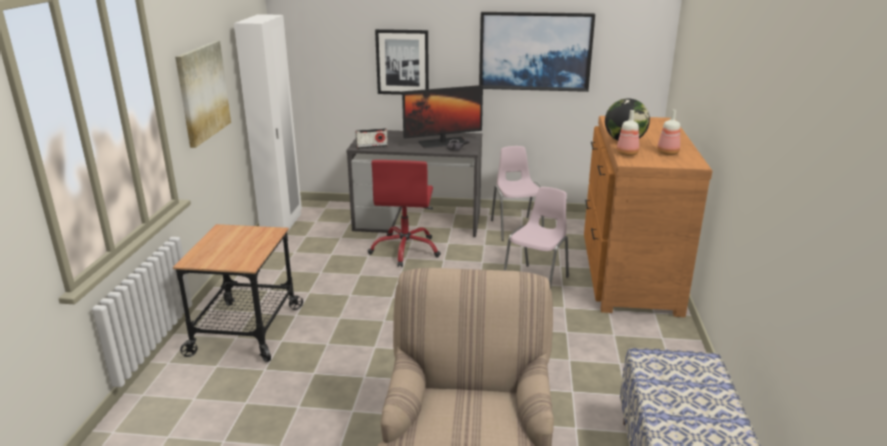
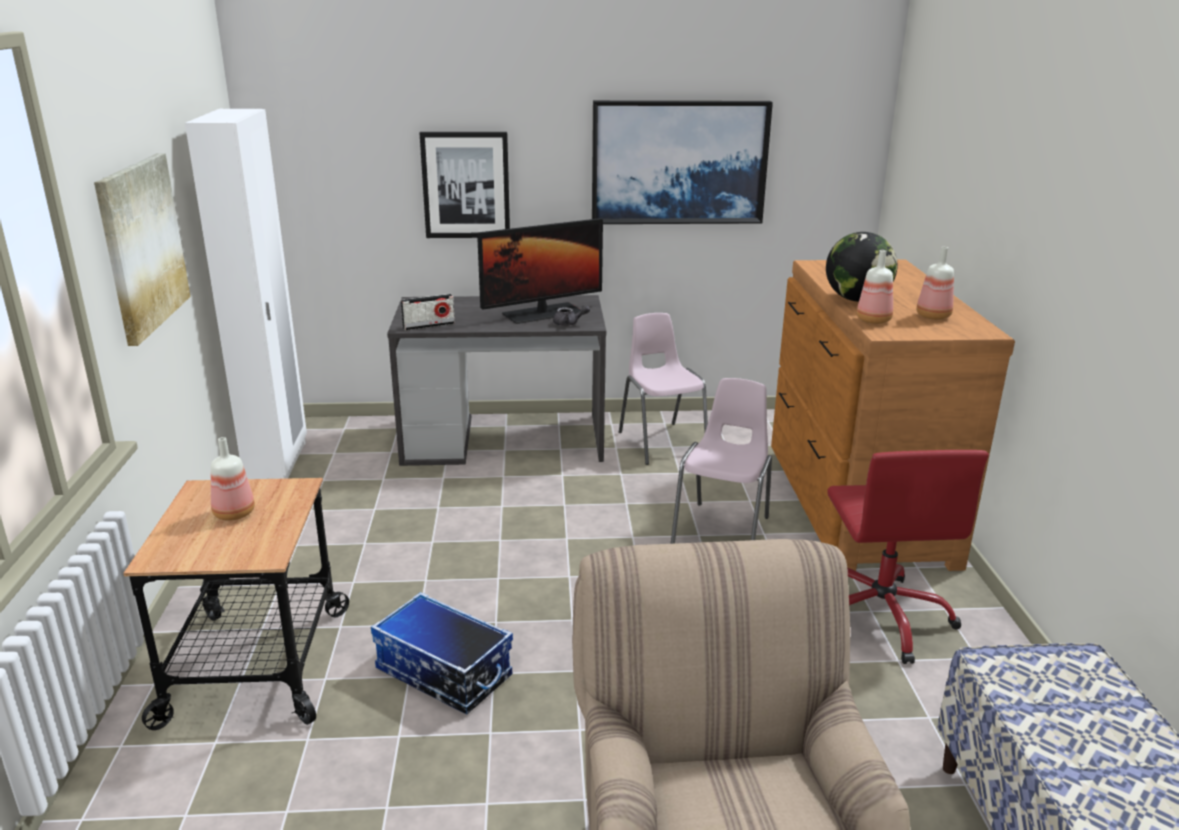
camera: 10 degrees left, 0 degrees up
red office chair [368,160,441,267] -> red office chair moved to [827,450,989,664]
none -> bottle [211,437,255,521]
none -> storage box [371,592,513,715]

